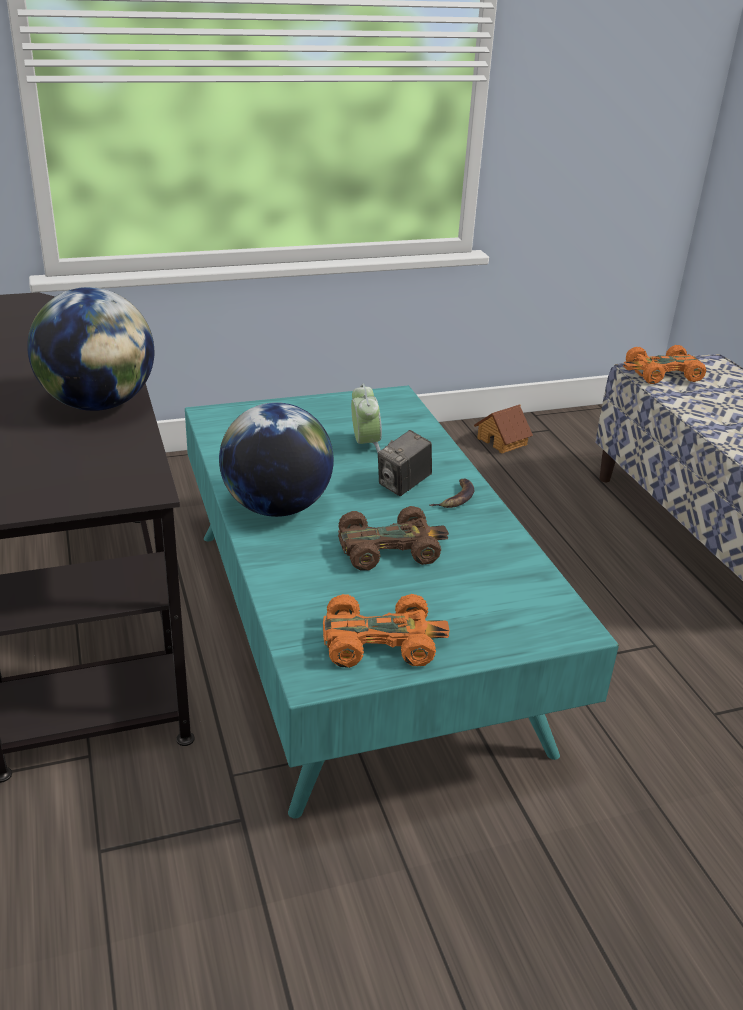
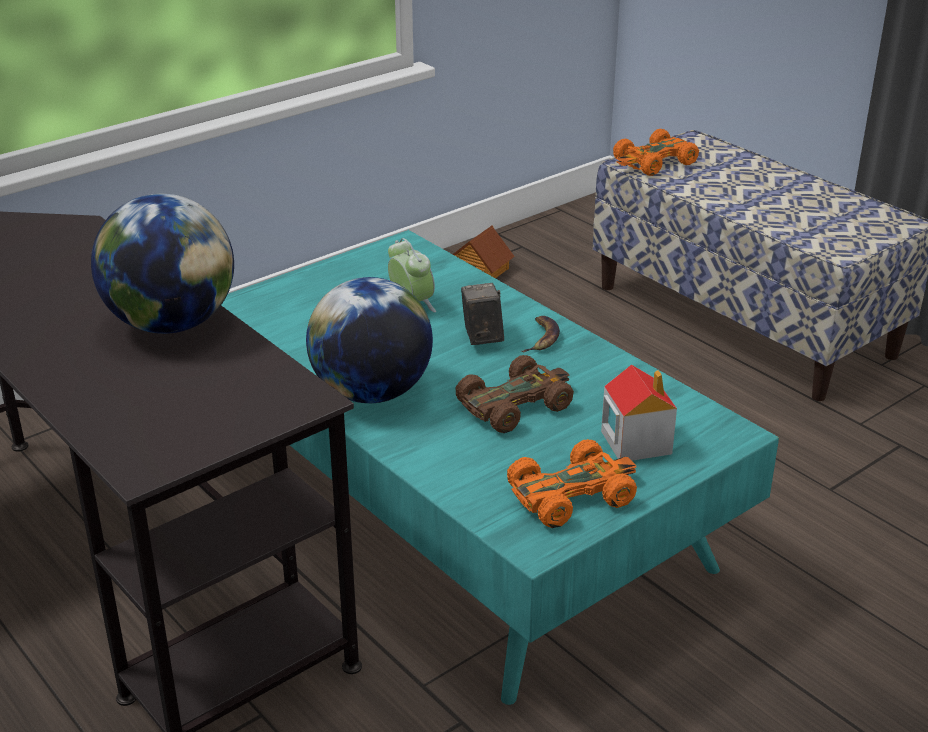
camera: 20 degrees left, 0 degrees up
camera [378,430,432,496] -> camera turned 150 degrees clockwise [461,283,504,345]
none -> toy house [601,365,677,461]

